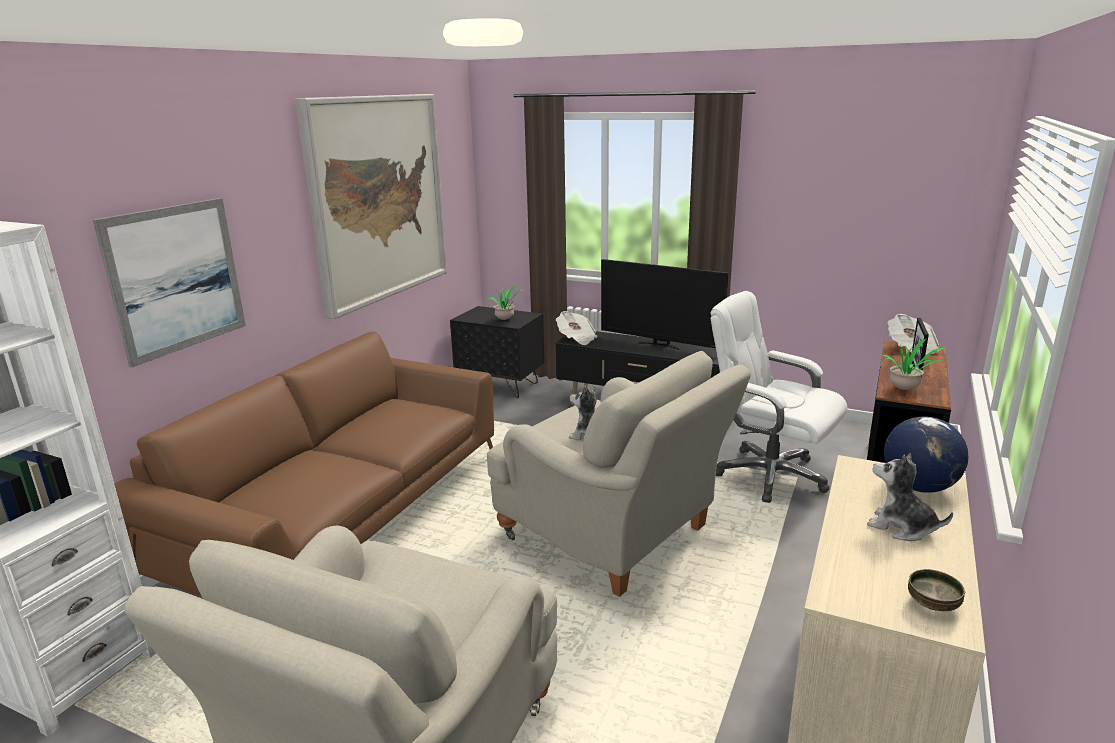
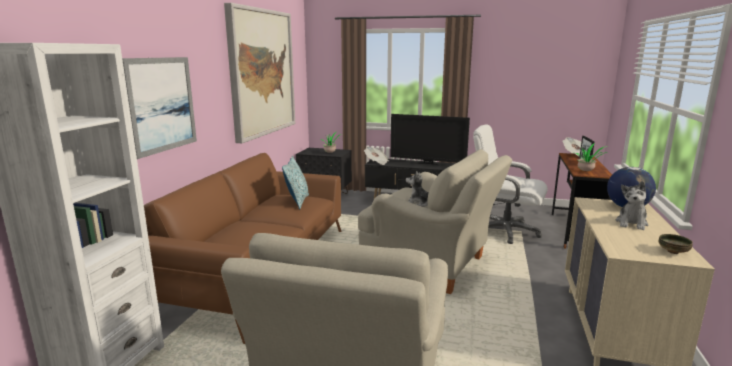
camera: 10 degrees left, 5 degrees down
plush toy [867,453,953,541] -> plush toy turned 90 degrees counterclockwise [616,181,649,230]
none -> pillow [282,156,309,210]

